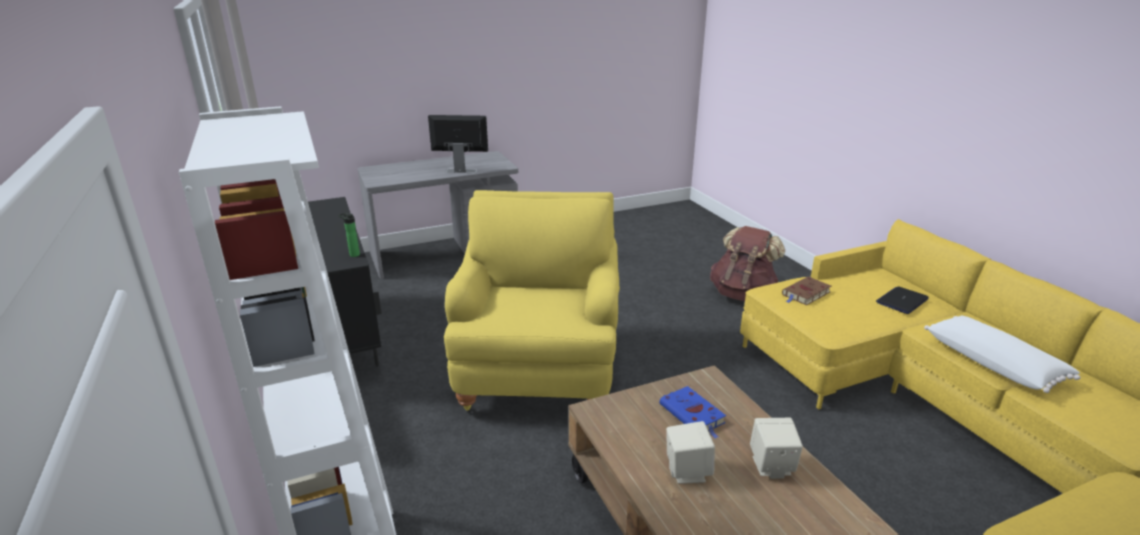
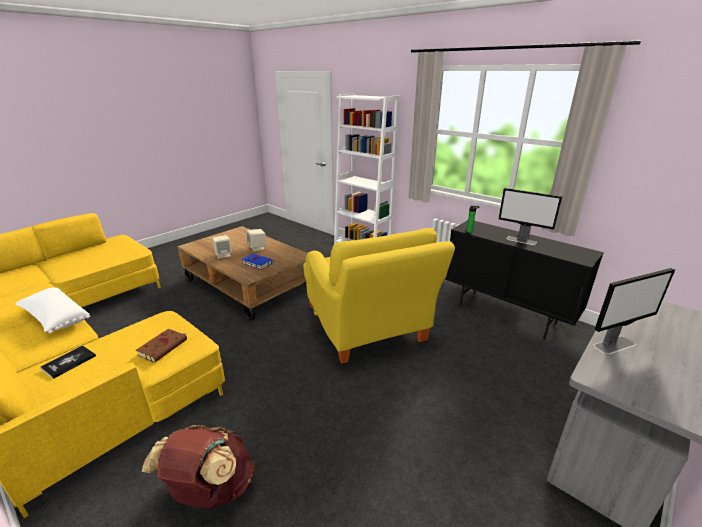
camera: 155 degrees right, 0 degrees up
laptop [876,286,929,314] -> book [40,345,96,379]
none -> monitor [498,188,562,245]

